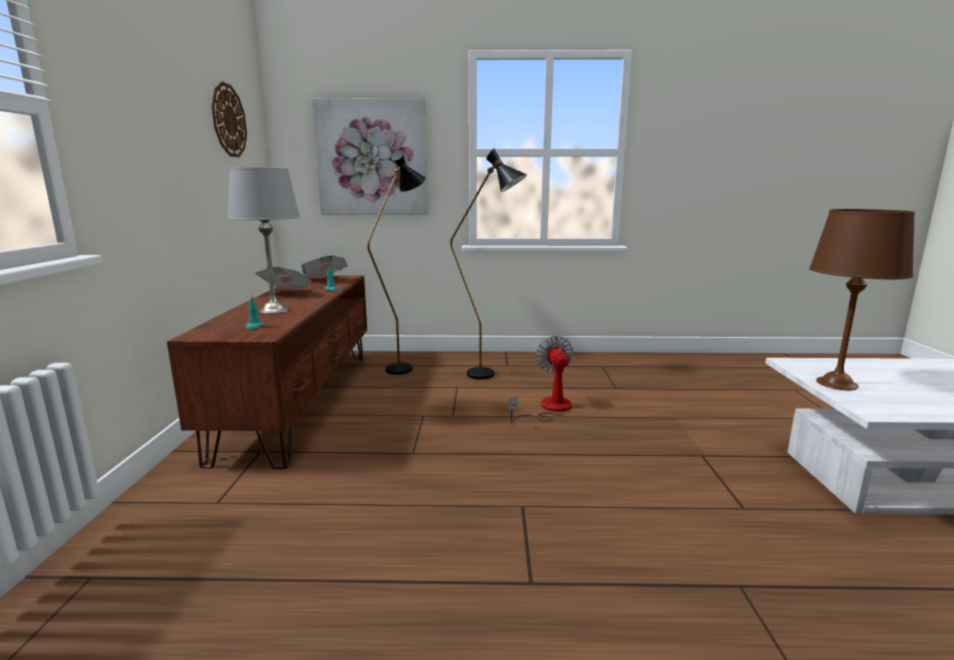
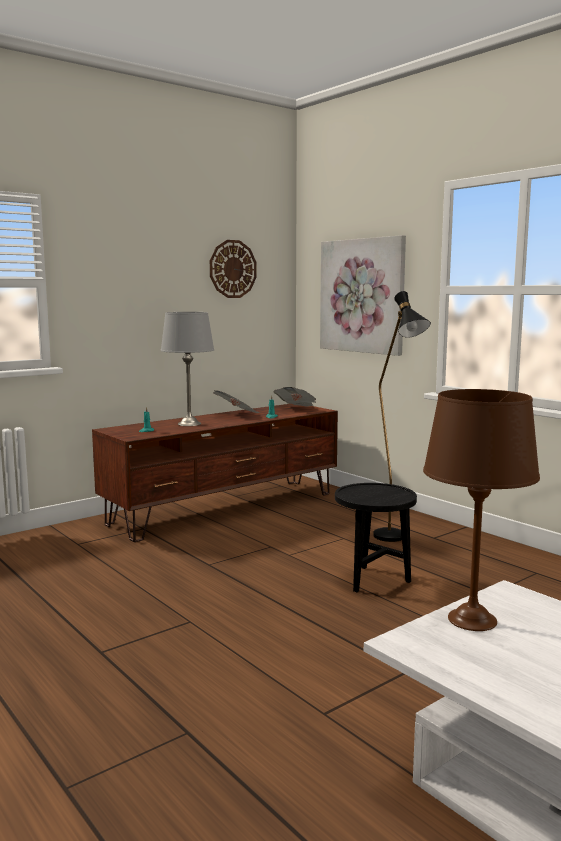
camera: 50 degrees right, 5 degrees down
black floor lamp [367,151,425,375] -> none
fan [509,336,573,424] -> black side table [335,483,417,592]

